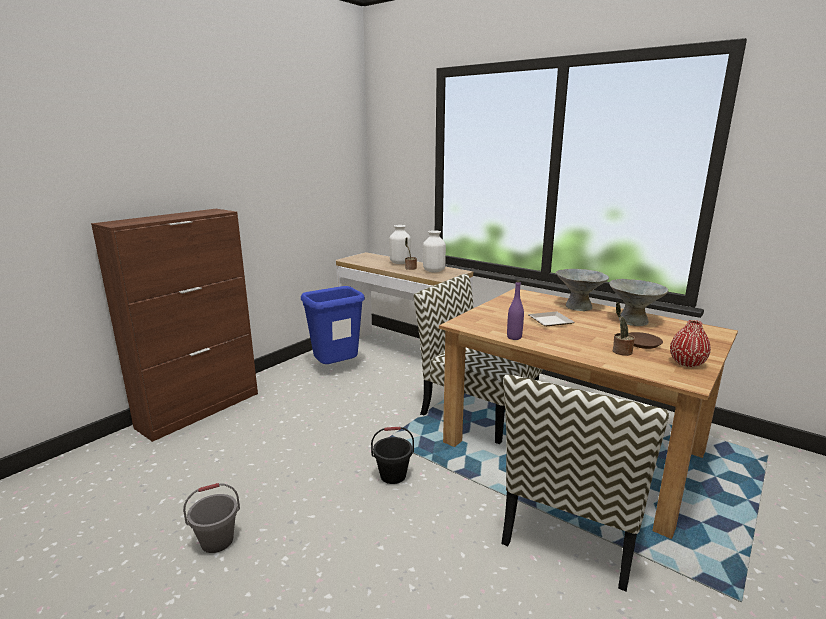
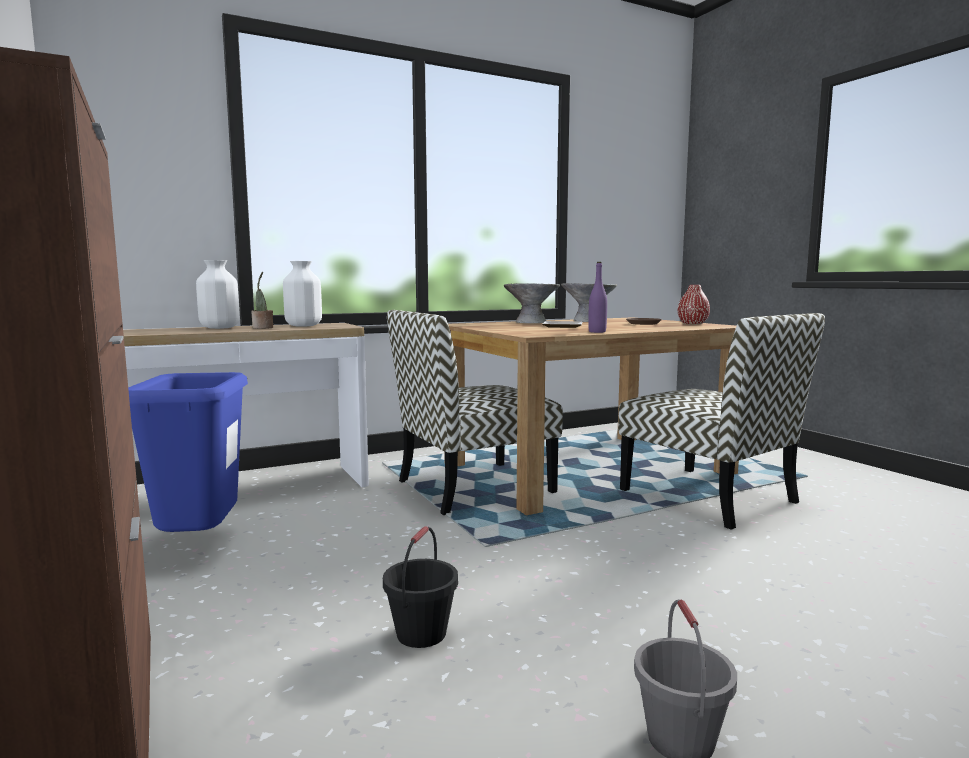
camera: 65 degrees left, 10 degrees down
black bucket [371,427,414,484] -> black bucket moved to [383,526,458,648]
potted plant [613,302,635,356] -> none

